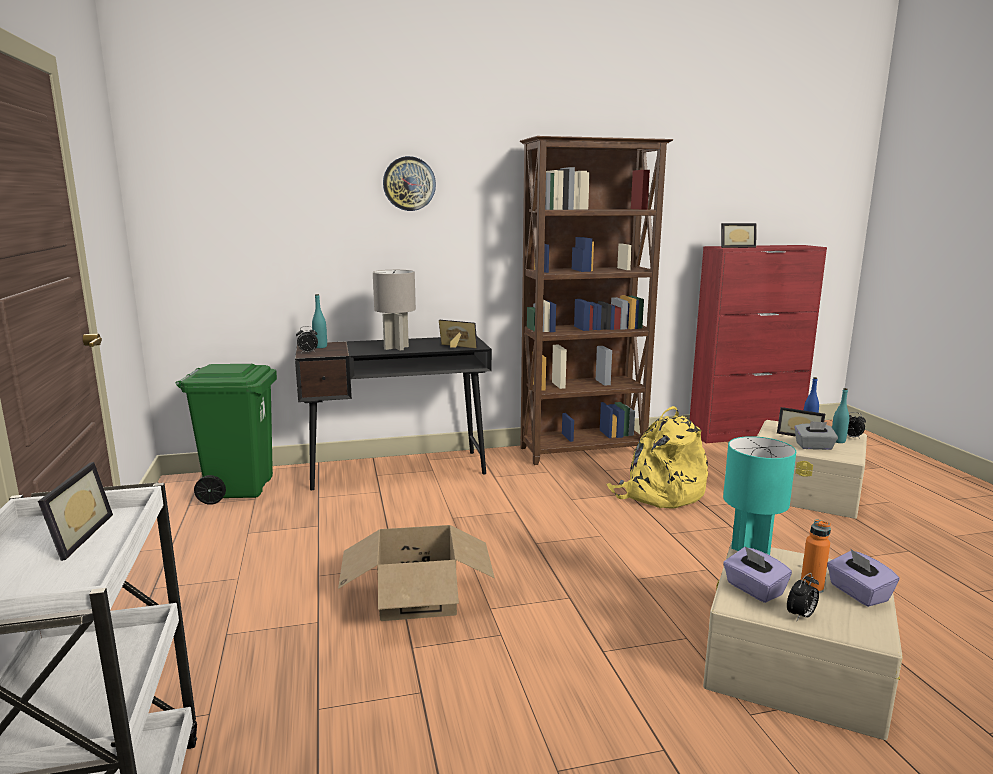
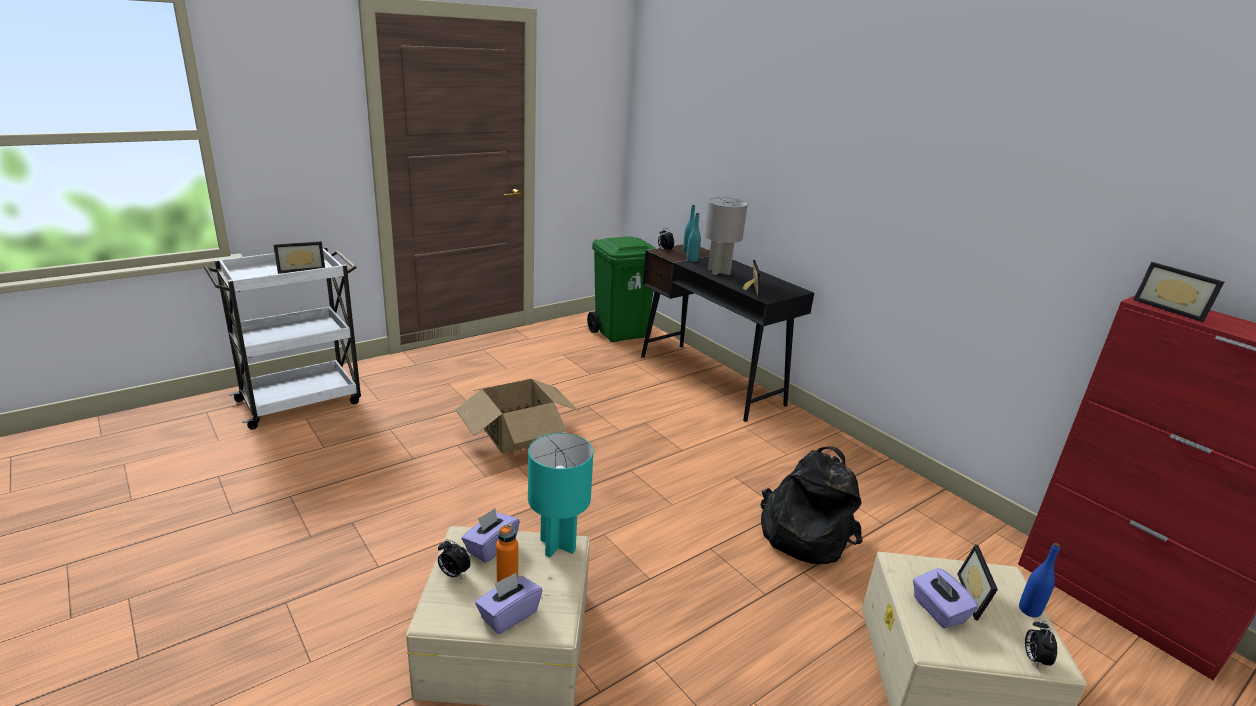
camera: 65 degrees right, 10 degrees up
wall clock [383,156,436,211] -> none
brown bookcase [520,136,673,465] -> none
yellow backpack [606,406,708,509] -> black backpack [761,446,863,564]
grey tissue box [794,421,838,450] -> purple tissue box [913,568,978,628]
turquoise bottle [832,388,849,443] -> turquoise bottle moved to [687,213,701,262]

